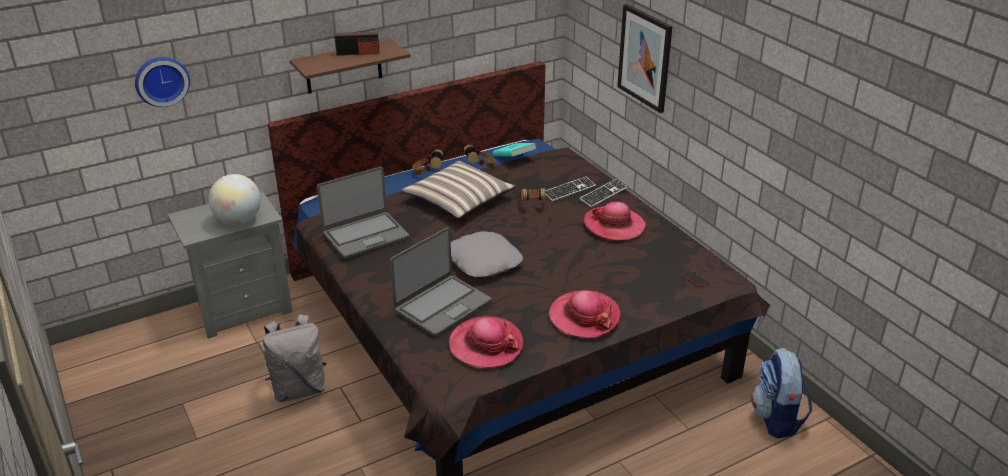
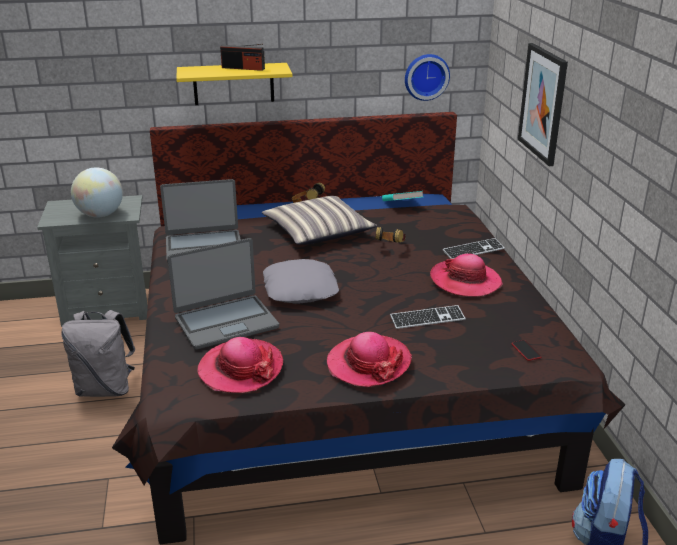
camera: 20 degrees right, 5 degrees down
wall clock [135,57,190,107] -> wall clock moved to [405,54,450,101]
brown shelf [290,40,411,94] -> yellow shelf [176,63,292,105]
headphones [464,145,496,168] -> none
keyboard [546,176,596,201] -> keyboard moved to [390,305,466,329]

